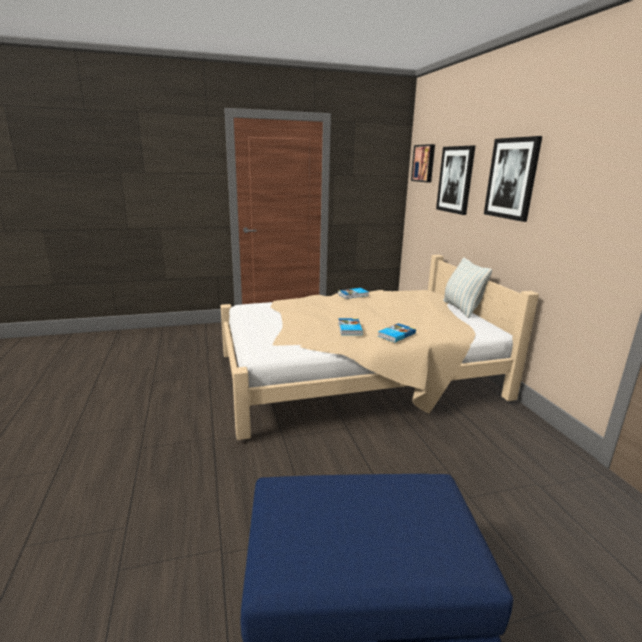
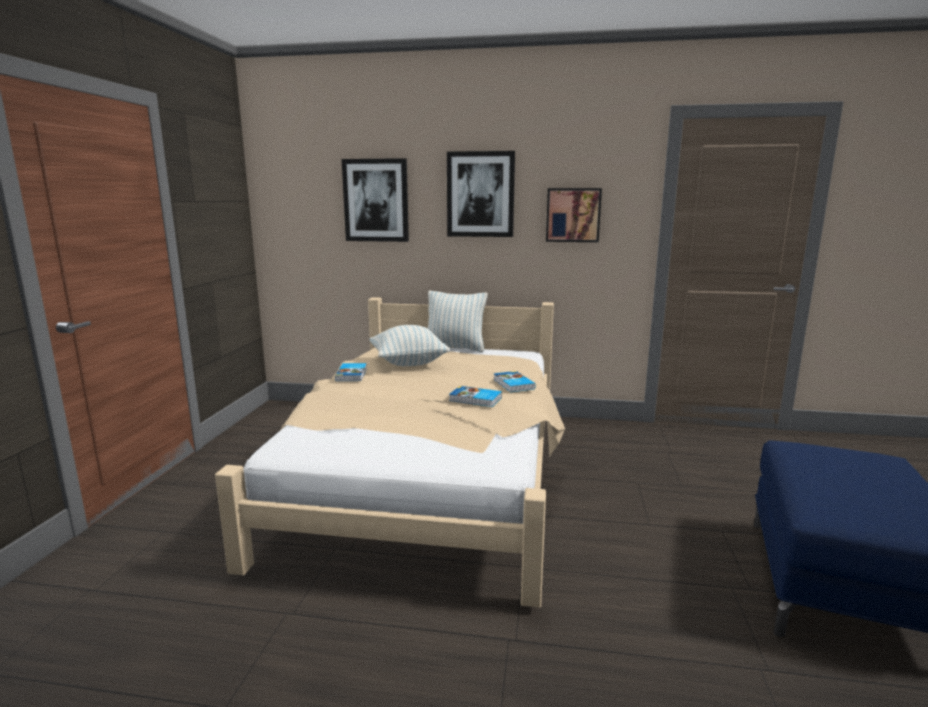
camera: 65 degrees left, 5 degrees down
picture [411,144,435,183] -> picture moved to [546,188,602,242]
none -> pillow [370,325,450,366]

